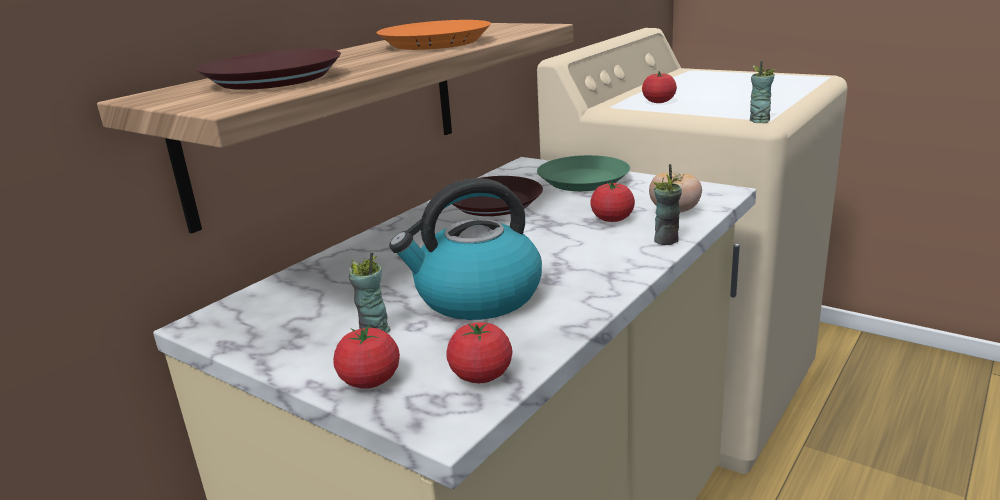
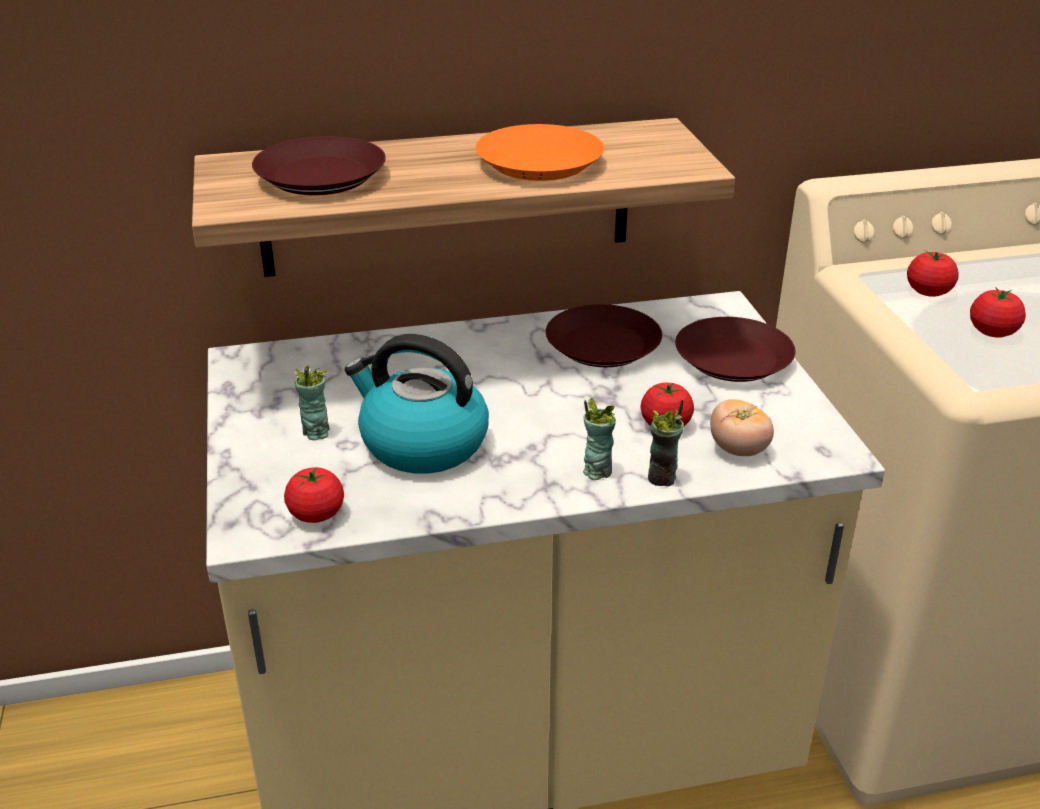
camera: 40 degrees right, 10 degrees up
tomato [333,325,400,389] -> tomato moved to [970,287,1026,338]
green plate [537,155,630,191] -> brown plate [675,317,796,382]
cup [750,60,777,123] -> cup moved to [583,398,616,480]

